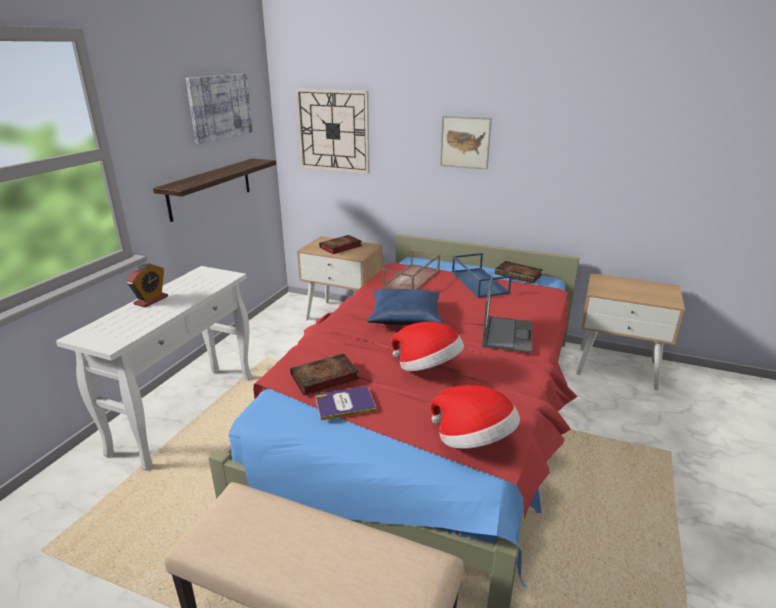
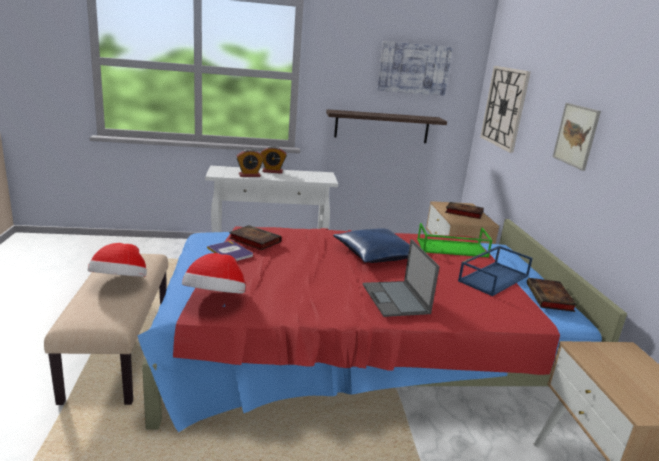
camera: 60 degrees right, 5 degrees down
brown tray [382,249,440,289] -> green tray [417,223,493,257]
hat [391,322,464,371] -> hat moved to [88,243,147,277]
laptop [482,276,532,353] -> laptop turned 90 degrees clockwise [363,239,440,317]
none -> alarm clock [236,149,264,177]

